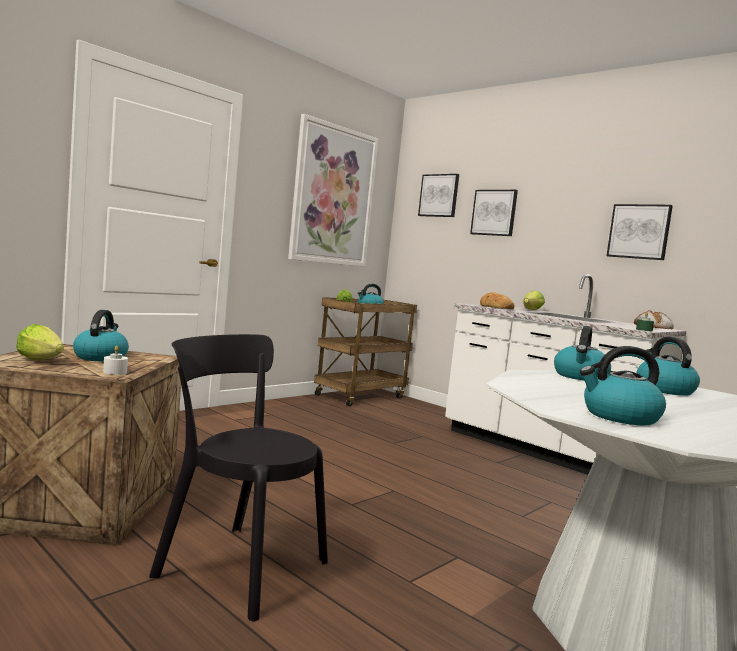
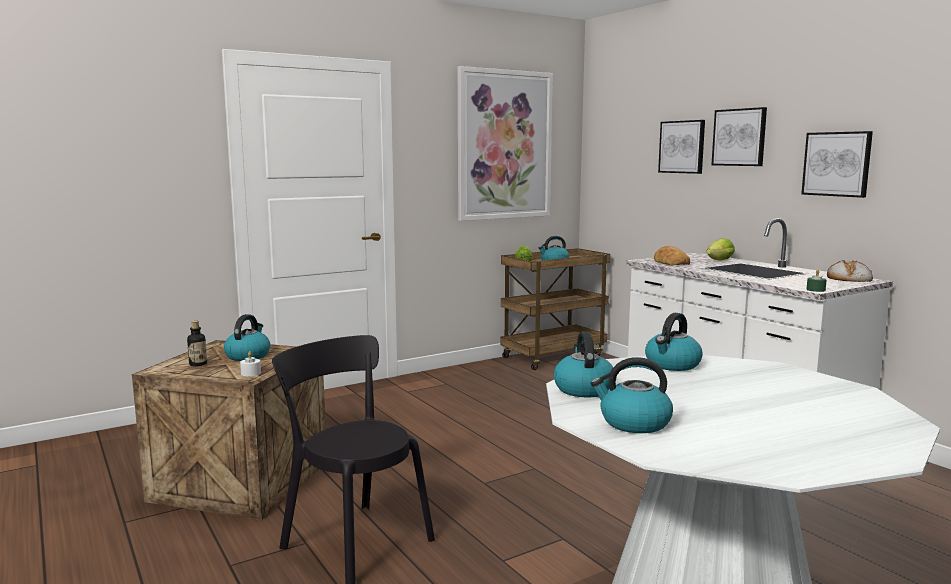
camera: 15 degrees right, 5 degrees up
lettuce [16,324,64,360] -> bottle [187,321,207,366]
picture [418,174,459,217] -> picture moved to [711,107,767,166]
kettle [637,337,700,396] -> kettle moved to [554,332,613,398]

